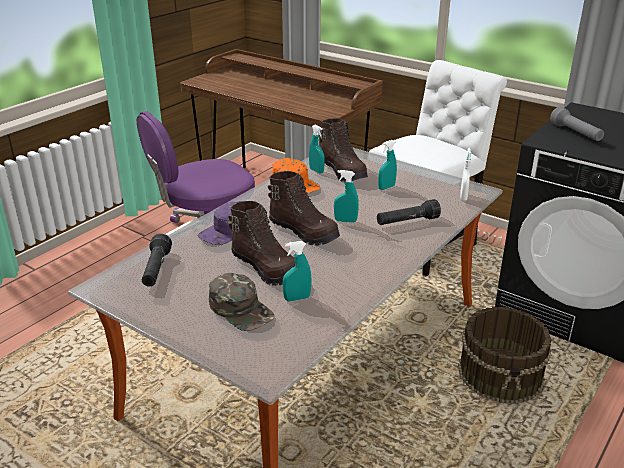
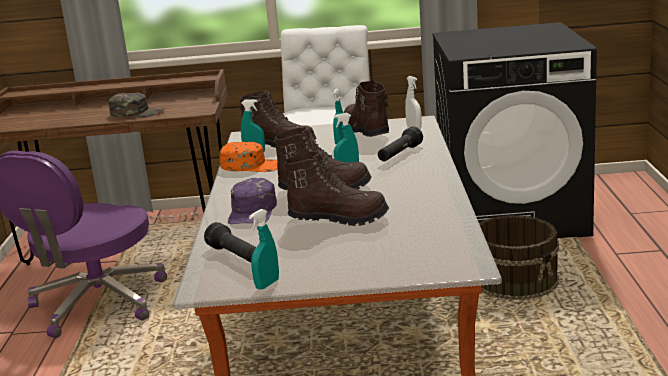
camera: 35 degrees left, 10 degrees down
green cap [209,273,275,331] -> green cap moved to [109,93,165,117]
turquoise spray bottle [283,241,312,302] -> turquoise spray bottle moved to [249,209,279,290]
grey flashlight [550,107,604,141] -> none
none -> brown boot [344,81,389,137]

